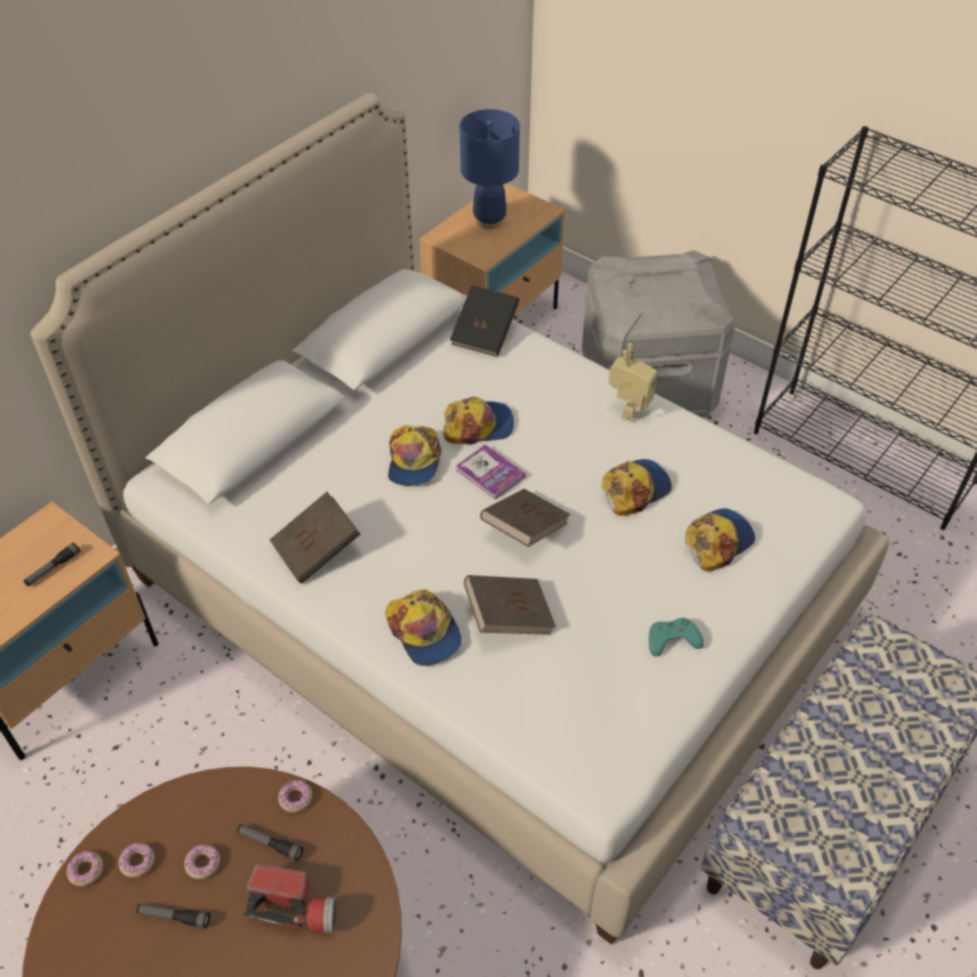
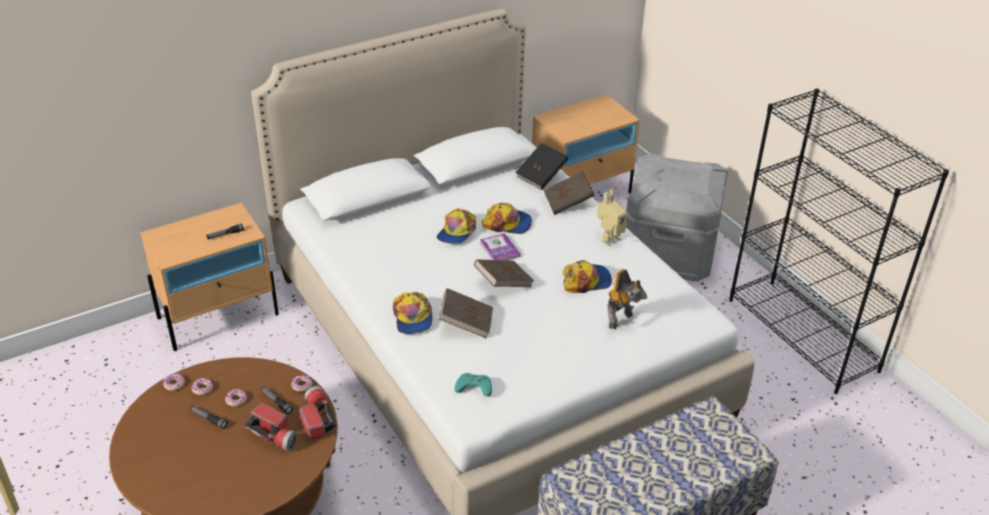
camera: 20 degrees right, 10 degrees down
brown book [270,492,360,584] -> brown book moved to [543,171,595,215]
blue table lamp [460,109,520,229] -> none
turquoise game controller [649,618,704,656] -> turquoise game controller moved to [454,373,492,397]
cap [685,508,755,572] -> toy robot [607,269,647,329]
none -> flashlight [299,386,337,440]

